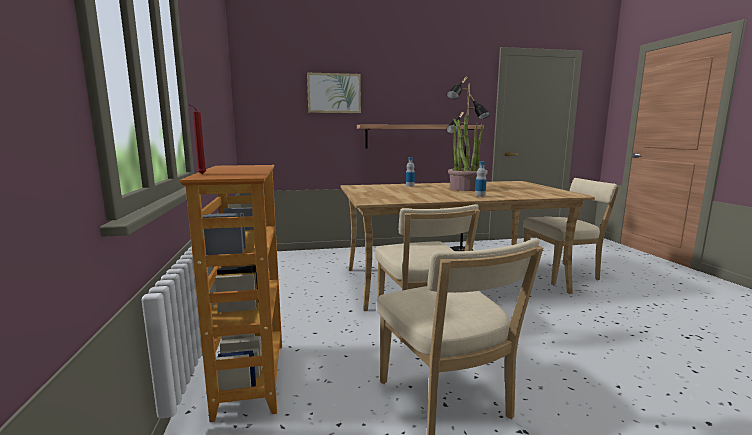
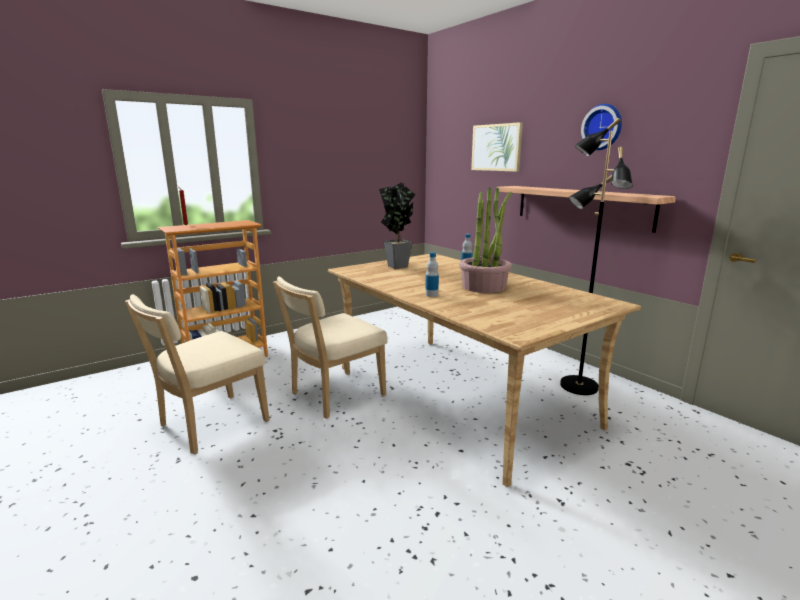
camera: 65 degrees right, 5 degrees up
beige chair [523,178,619,285] -> none
none -> potted plant [379,182,415,269]
none -> wall clock [581,104,622,150]

